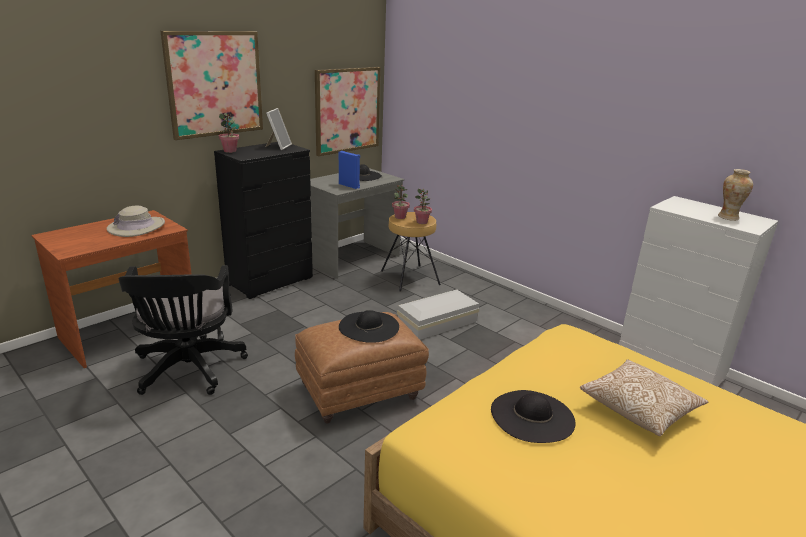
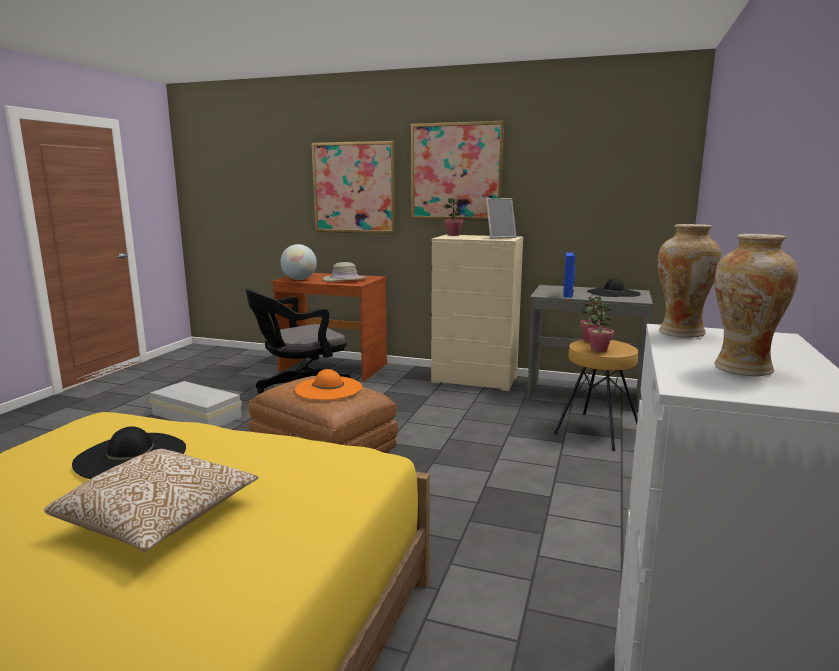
camera: 65 degrees right, 10 degrees down
black dresser [214,142,313,299] -> beige dresser [431,235,523,391]
picture [315,67,381,156] -> picture moved to [311,141,396,234]
black hat [339,310,399,343] -> orange hat [295,369,362,400]
white storage box [397,289,480,340] -> white storage box moved to [149,381,242,427]
none -> globe [280,244,317,280]
none -> vase [658,224,722,338]

